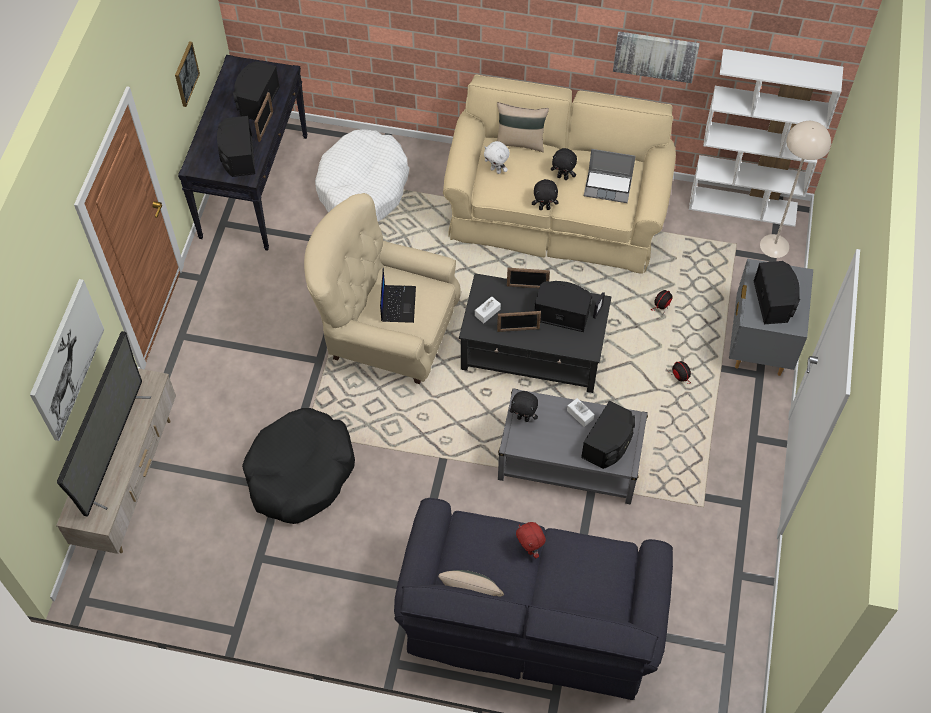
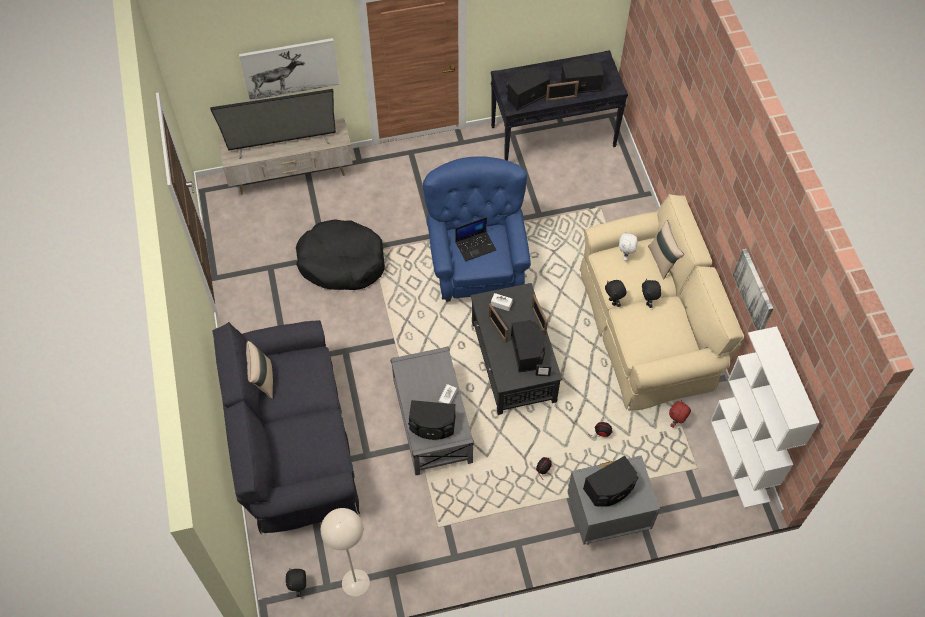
camera: 65 degrees right, 0 degrees up
picture [175,41,200,107] -> none
beige armchair [304,193,461,384] -> blue armchair [423,156,531,302]
white dog bed [315,129,409,222] -> none
black plush toy [510,391,538,422] -> black plush toy moved to [286,568,306,597]
red plush toy [516,522,546,558] -> red plush toy moved to [669,400,691,428]
laptop [584,149,636,203] -> none
beige floor lamp [760,121,831,258] -> beige floor lamp moved to [321,508,370,597]

